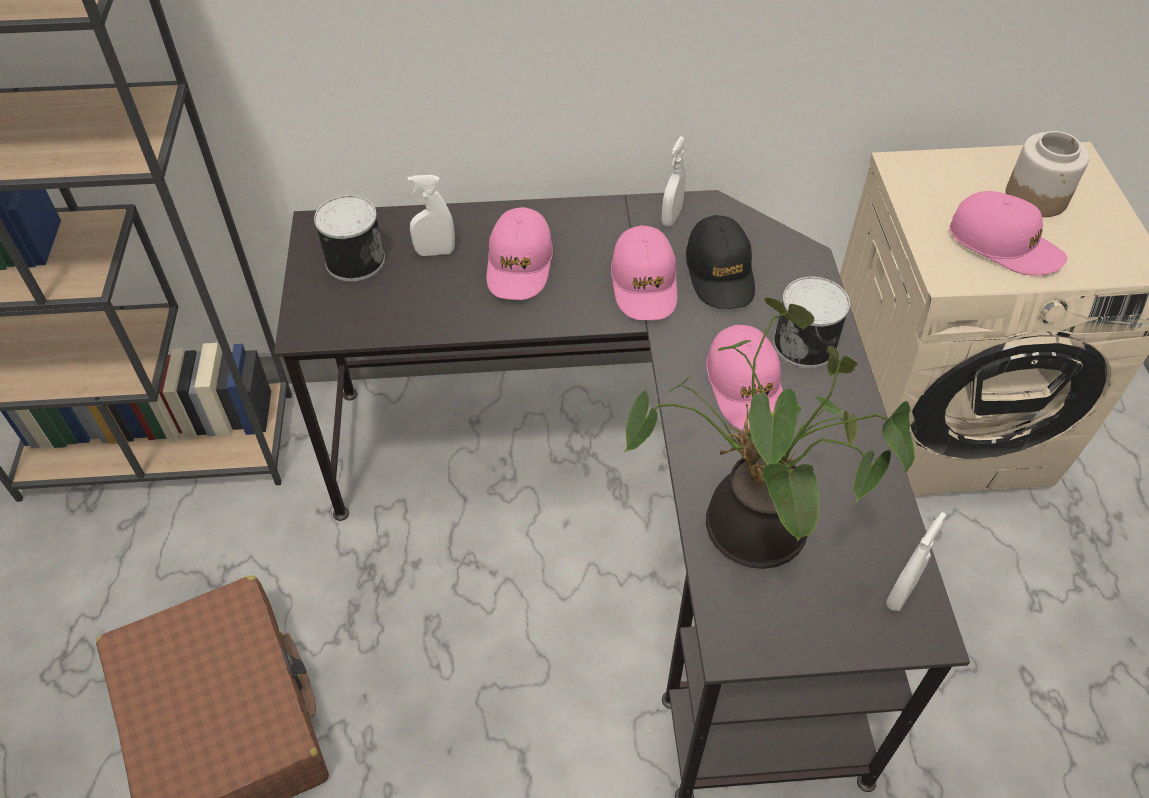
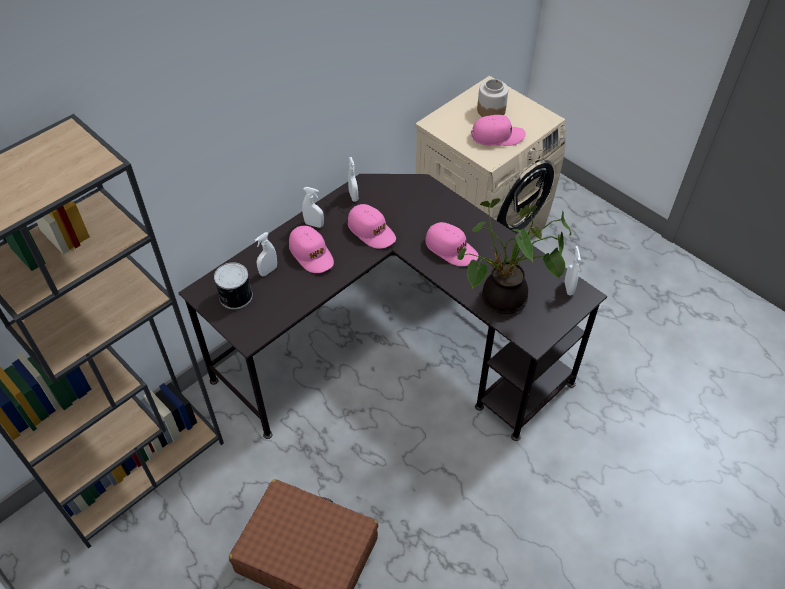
camera: 40 degrees left, 0 degrees up
black cap [686,215,755,309] -> none
can [773,276,850,368] -> none
none -> white spray bottle [302,187,324,228]

